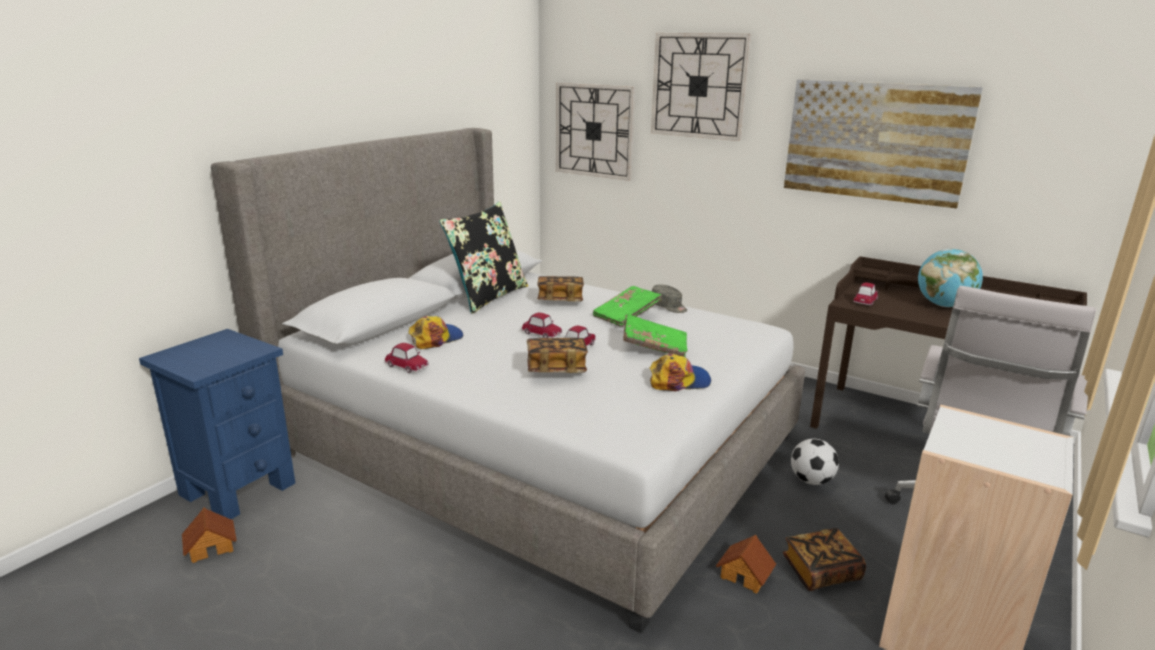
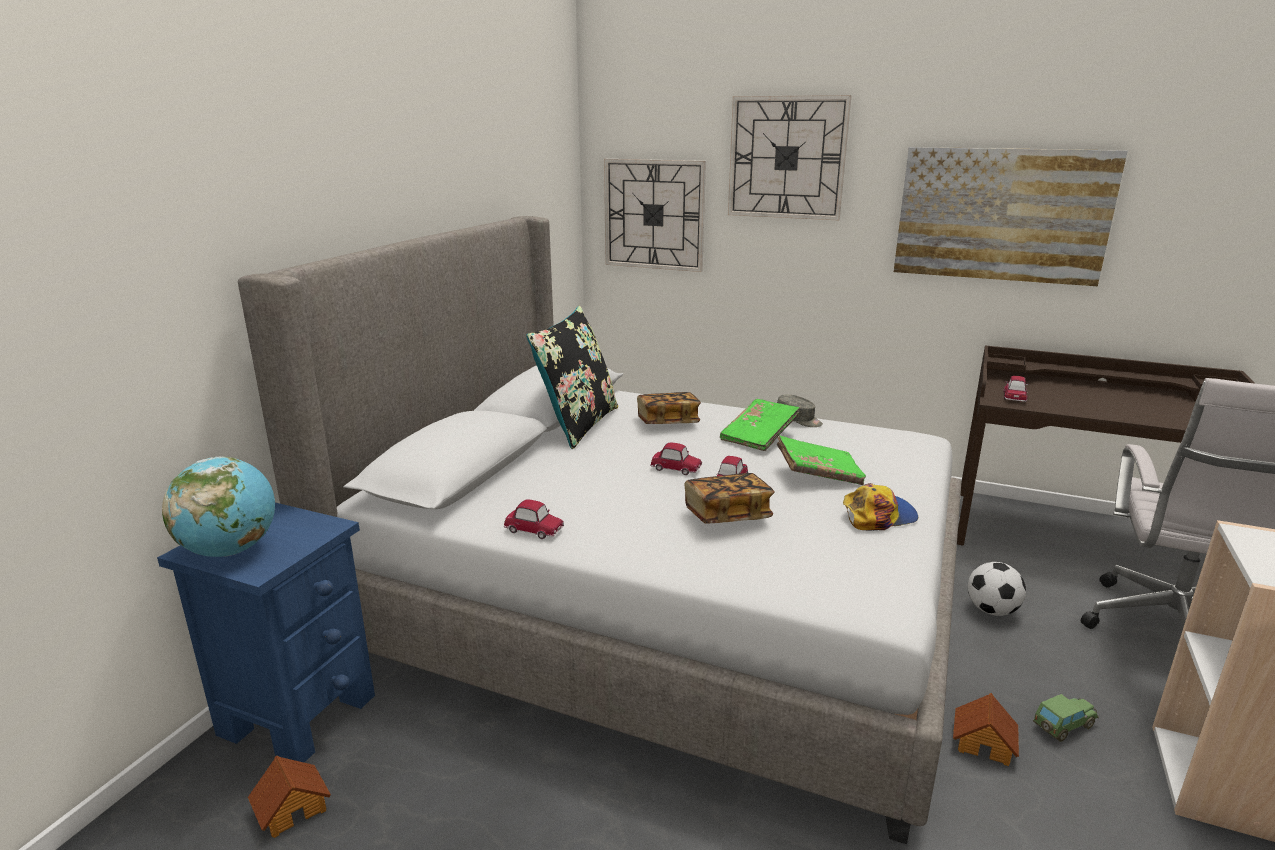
camera: 10 degrees left, 0 degrees up
cap [408,316,463,349] -> none
book [783,528,866,591] -> toy car [1033,694,1099,742]
globe [918,249,983,307] -> globe moved to [162,457,275,557]

